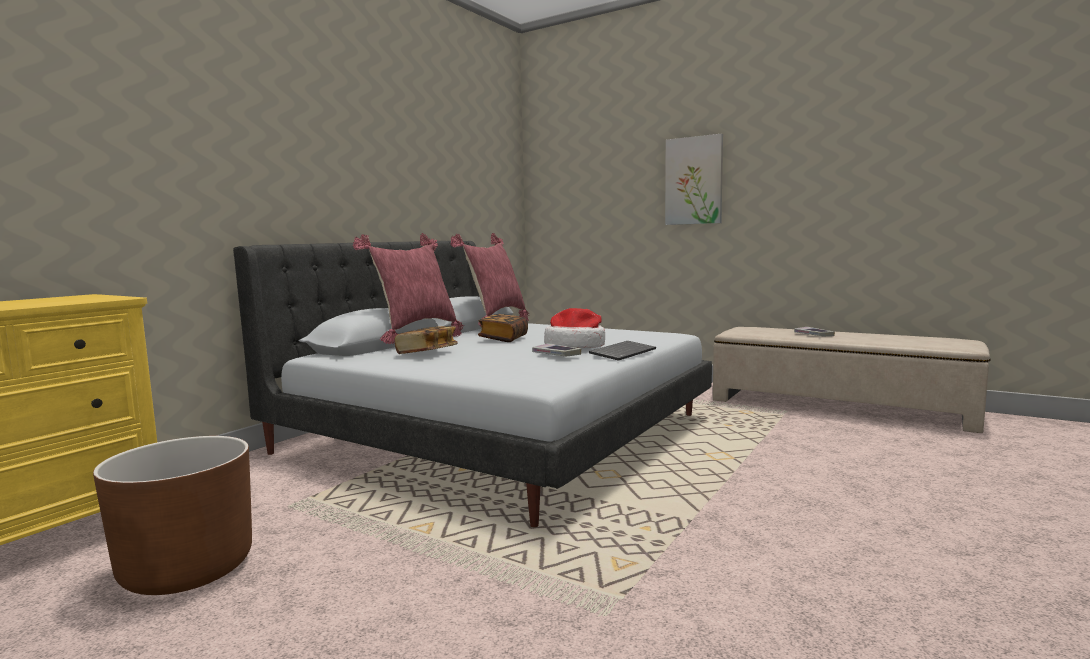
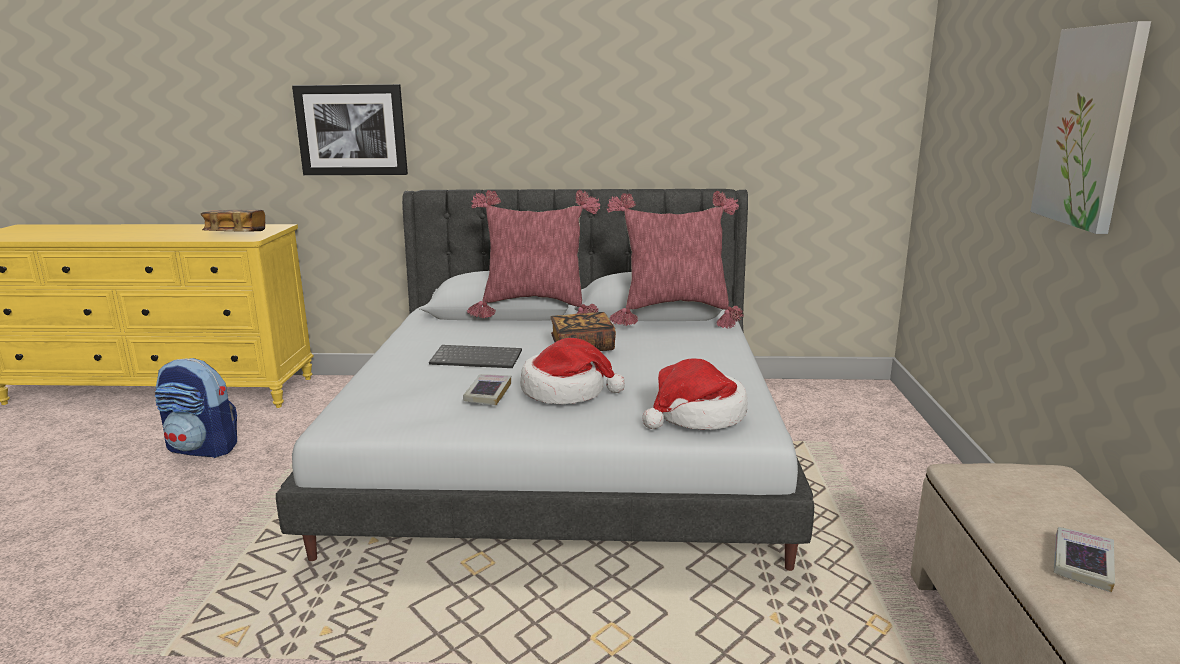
camera: 60 degrees right, 10 degrees up
brown planter [93,436,252,595] -> backpack [155,358,237,458]
book [395,326,458,354] -> book moved to [201,210,265,232]
keyboard [589,341,656,361] -> keyboard moved to [429,345,522,368]
none -> picture [292,84,408,175]
none -> hat [643,358,748,430]

